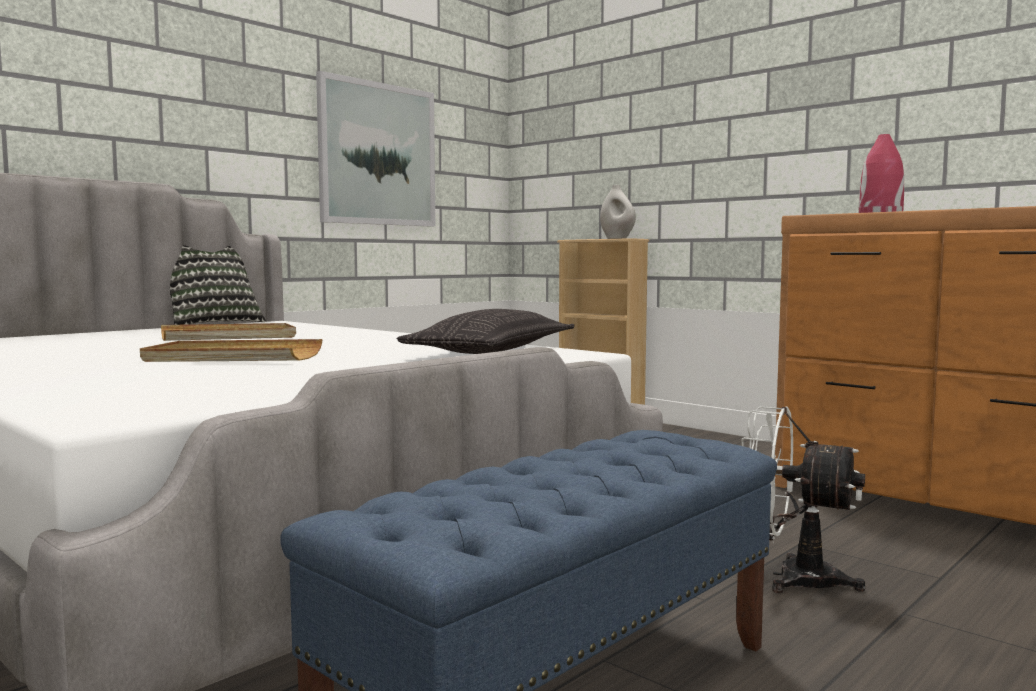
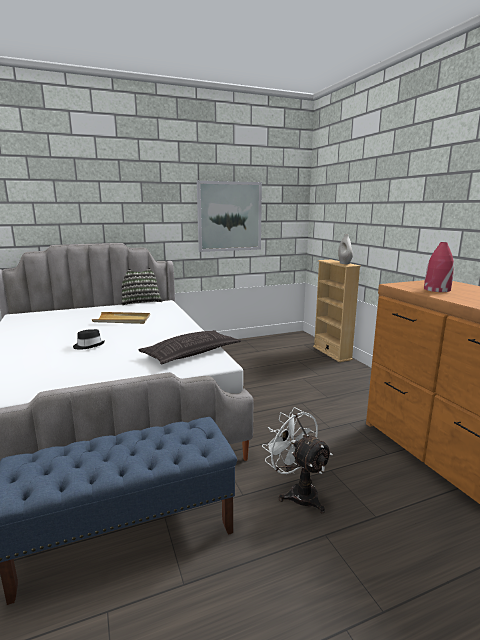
camera: 25 degrees right, 10 degrees up
beige tray [140,339,322,362] -> black hat [73,329,105,349]

